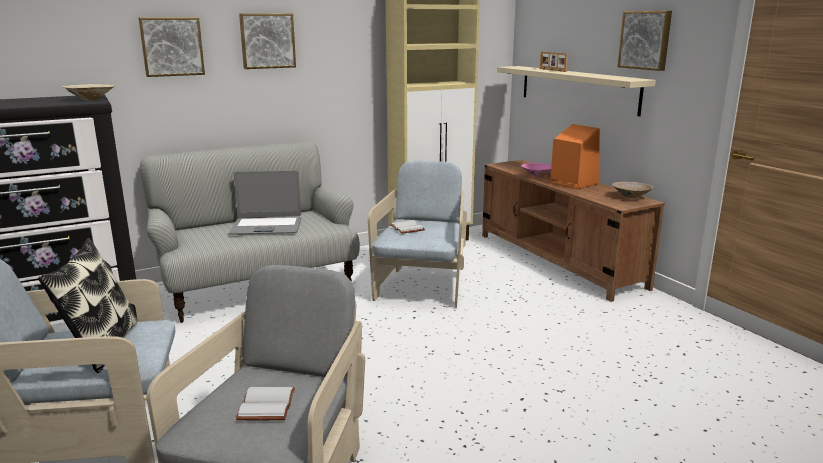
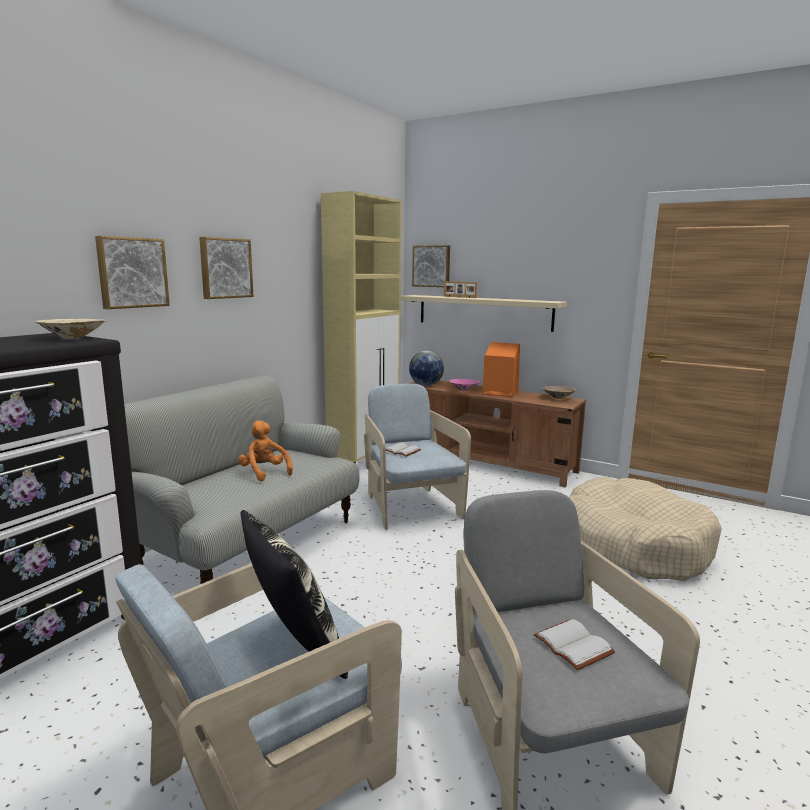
camera: 30 degrees left, 5 degrees down
laptop [229,171,301,235] -> orange plush toy [238,421,293,481]
picture [618,11,672,71] -> picture moved to [412,245,450,287]
none -> globe [409,351,444,386]
none -> beige dog bed [569,477,722,581]

